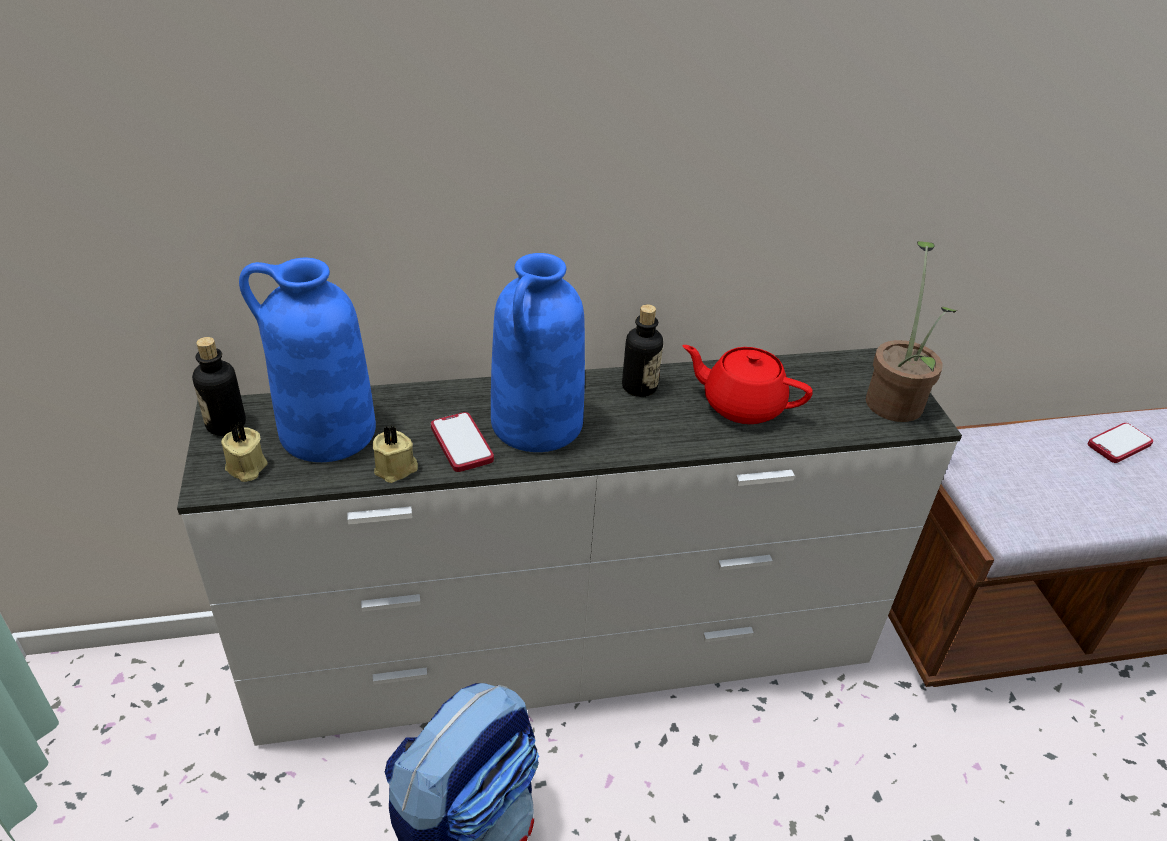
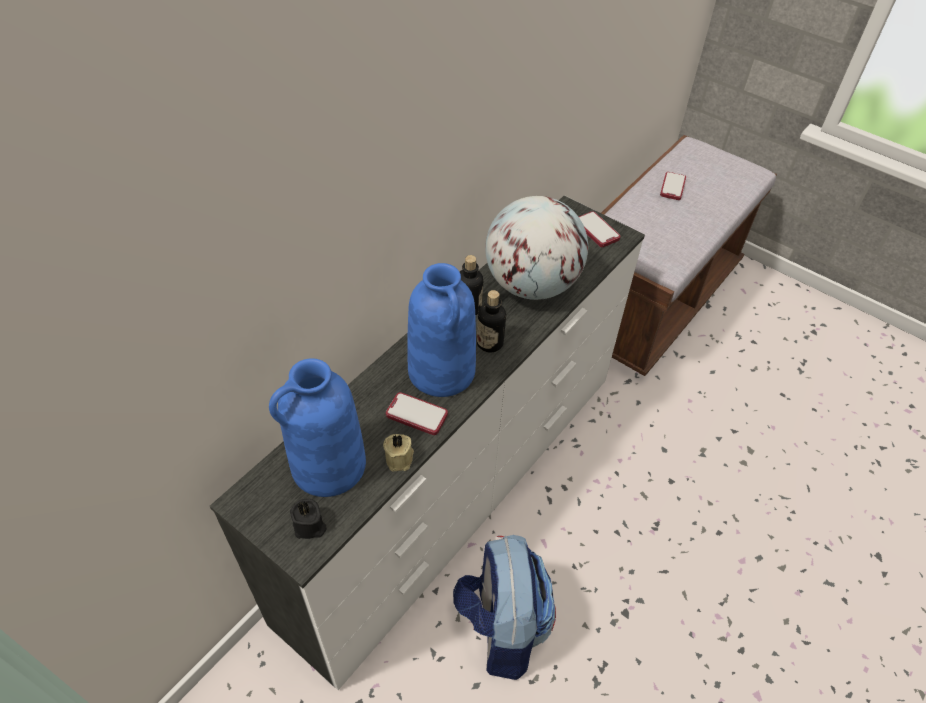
camera: 40 degrees left, 10 degrees up
bottle [192,337,246,436] -> bottle moved to [477,290,506,352]
beige candle [221,423,268,482] -> black candle [290,499,327,539]
red teapot [682,345,813,424] -> globe [485,196,588,300]
potted plant [866,241,957,422] -> phone [579,211,620,247]

